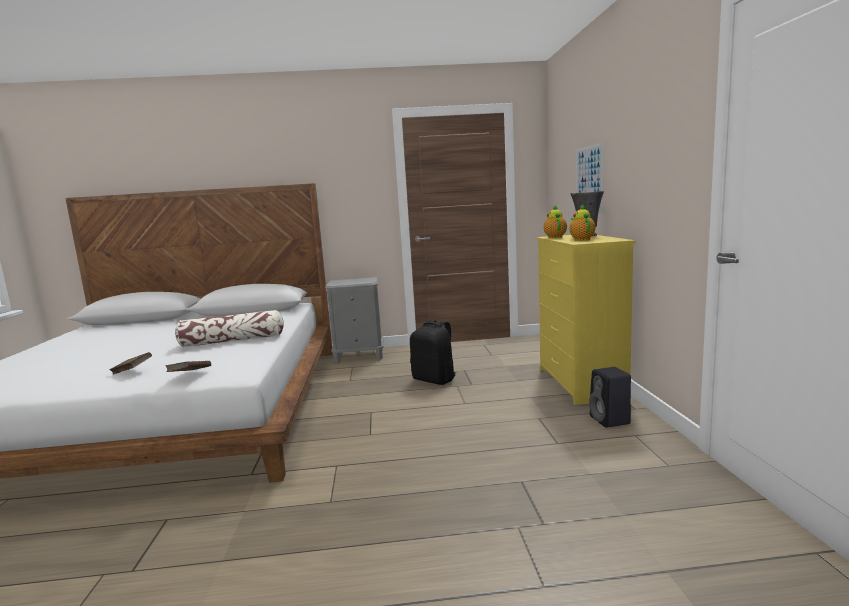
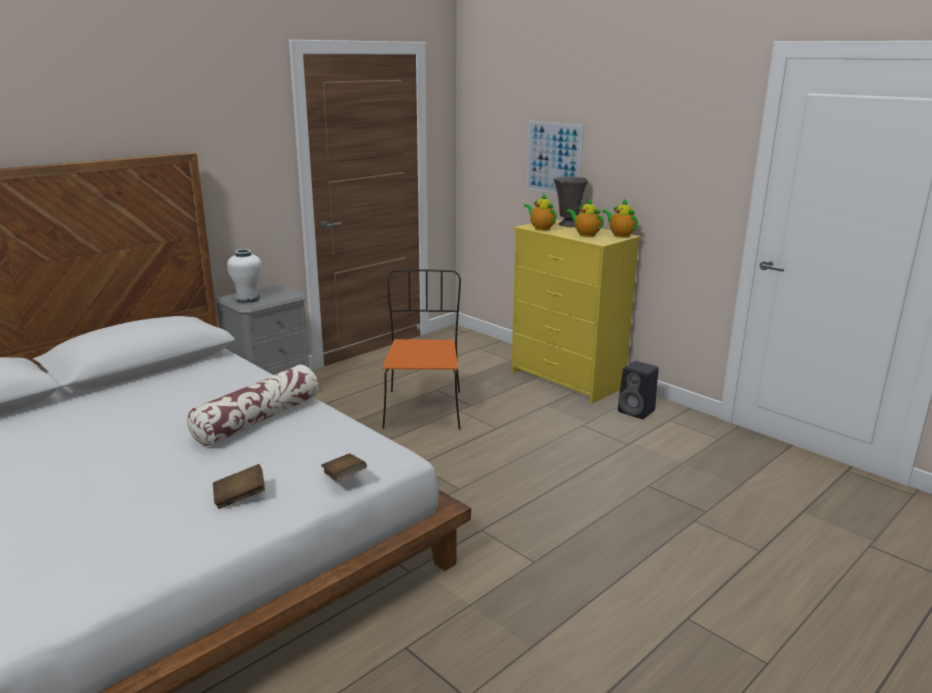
camera: 40 degrees left, 10 degrees up
black backpack [410,320,457,385] -> orange chair [382,269,461,430]
none -> white vase [227,249,262,303]
none -> teapot [602,199,638,238]

